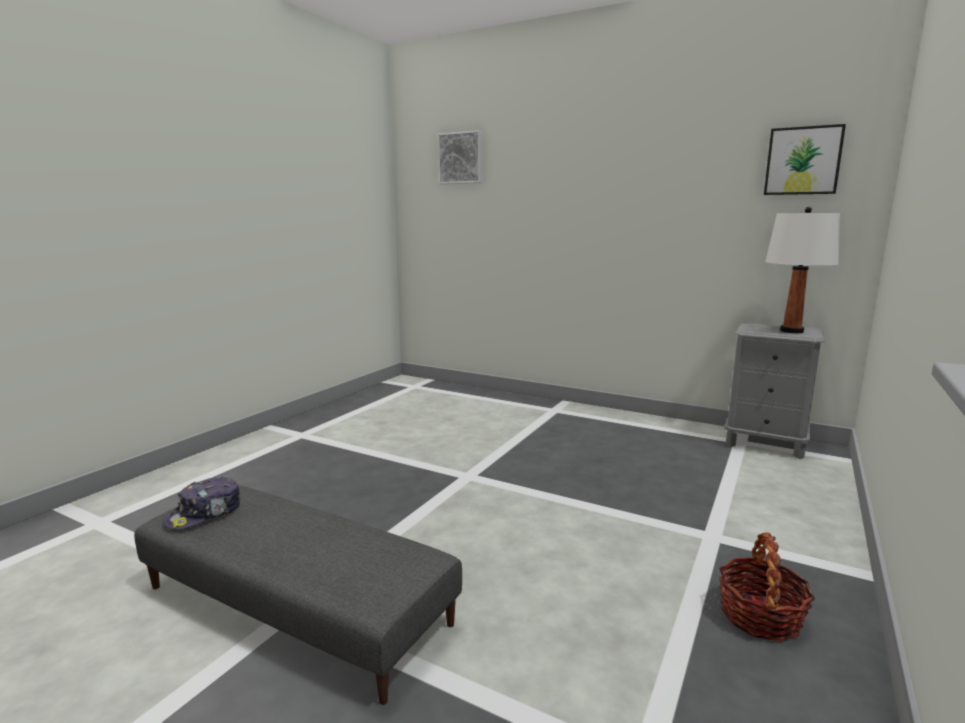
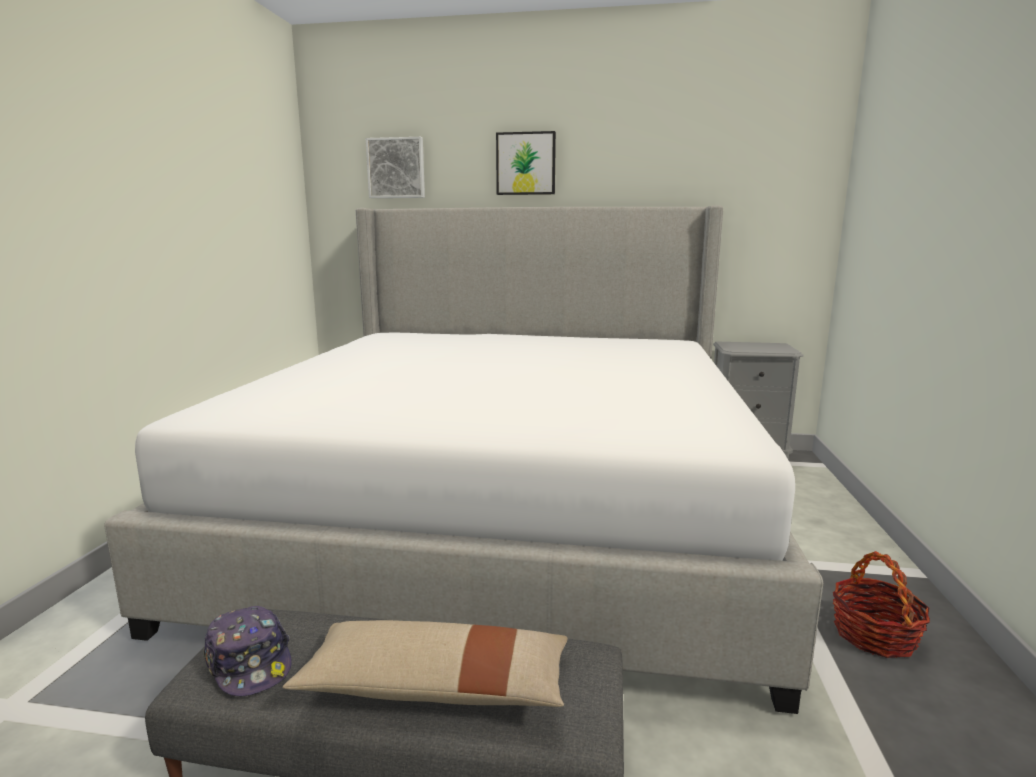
camera: 20 degrees left, 0 degrees up
cap [163,476,240,530] -> cap turned 60 degrees counterclockwise [203,606,292,696]
picture [764,124,846,195] -> picture moved to [496,131,556,195]
white table lamp [765,207,840,333] -> none
none -> bed [104,205,823,714]
none -> beige pillow [283,620,567,707]

